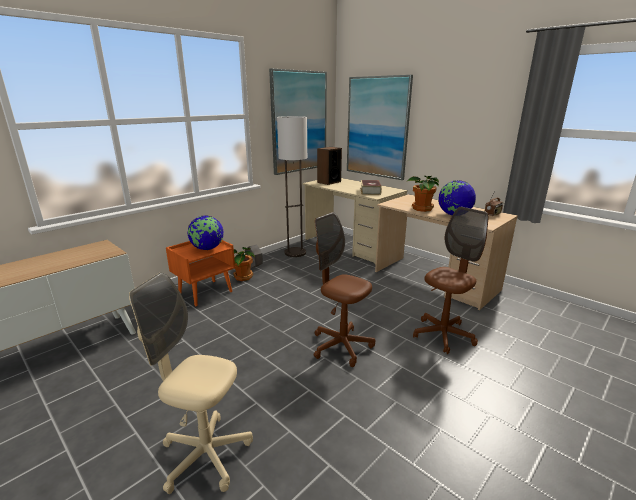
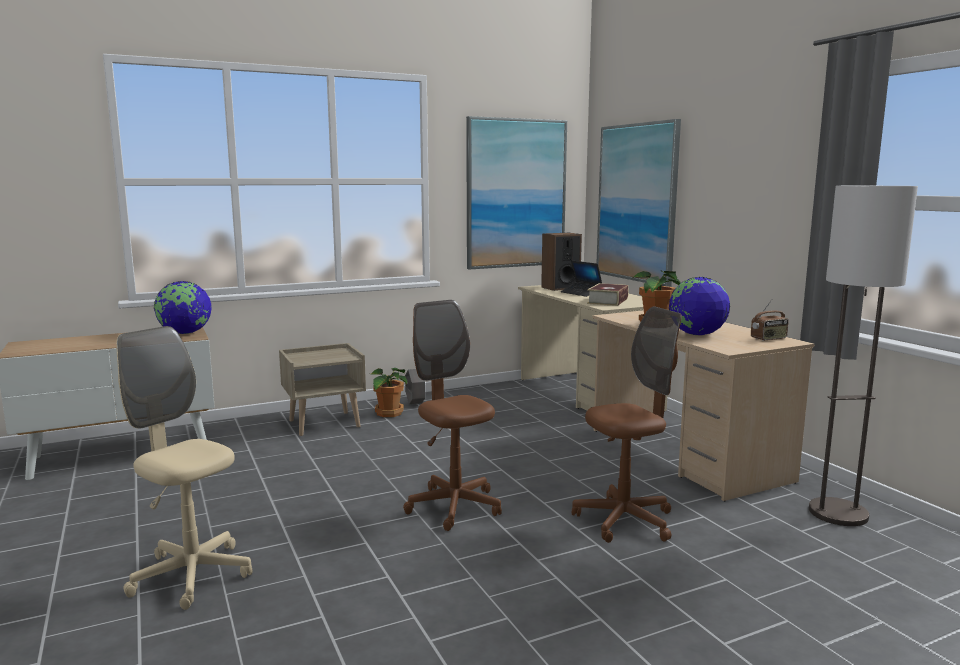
camera: 20 degrees right, 10 degrees down
orange nightstand [166,240,235,306] -> beige nightstand [279,343,366,436]
globe [187,215,224,250] -> globe moved to [154,281,212,334]
floor lamp [277,116,307,257] -> floor lamp moved to [809,186,918,526]
none -> laptop [561,260,602,297]

